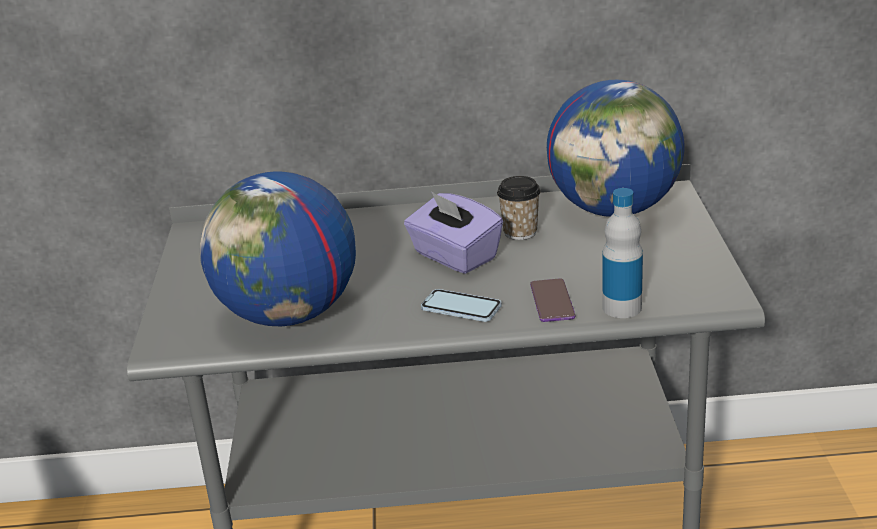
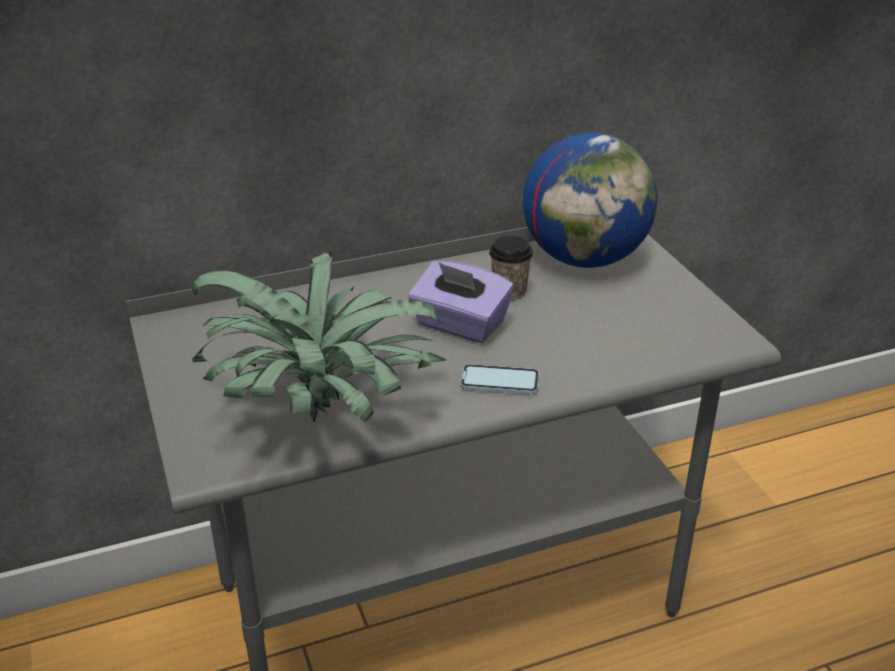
camera: 20 degrees left, 5 degrees up
globe [200,172,356,326] -> potted plant [191,252,447,423]
phone [530,278,575,322] -> none
bottle [603,188,643,318] -> none

